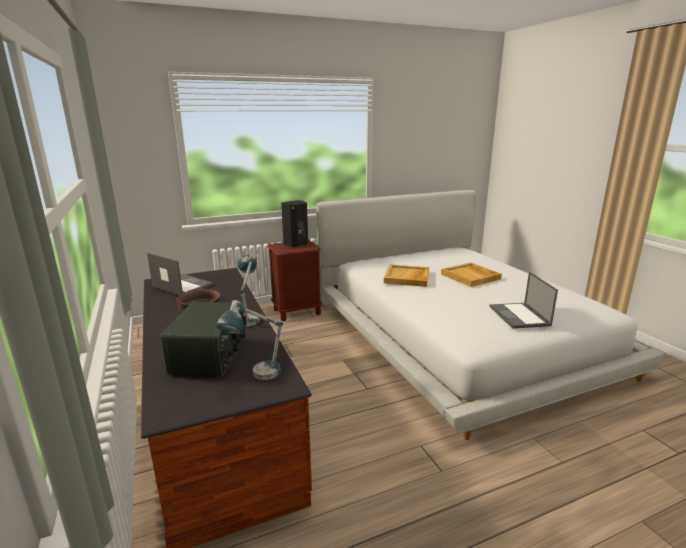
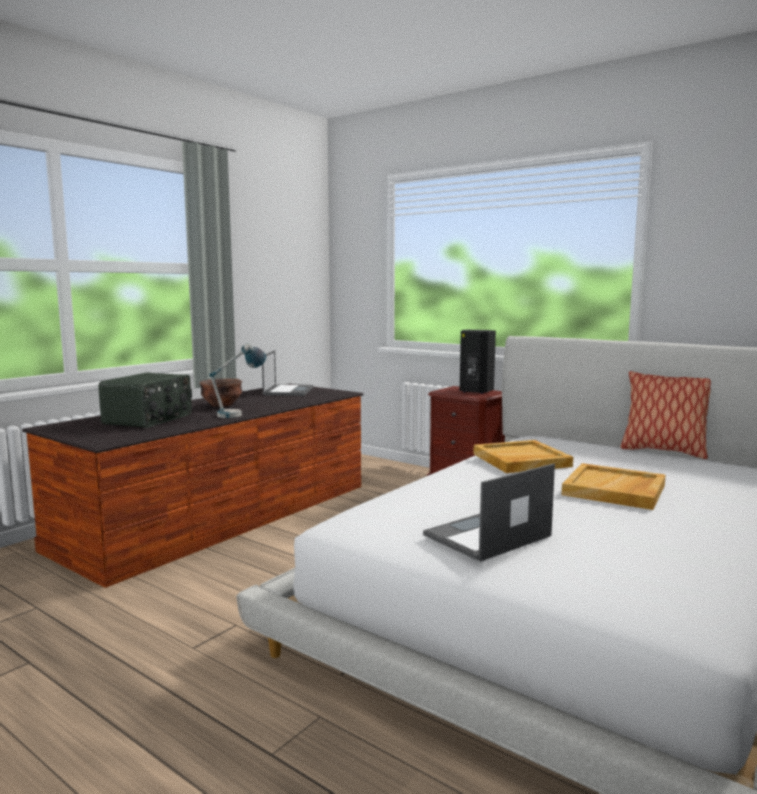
camera: 60 degrees right, 10 degrees down
radio [161,301,246,376] -> radio turned 45 degrees counterclockwise [98,373,192,428]
table lamp [216,300,283,380] -> none
none -> pillow [620,371,711,459]

